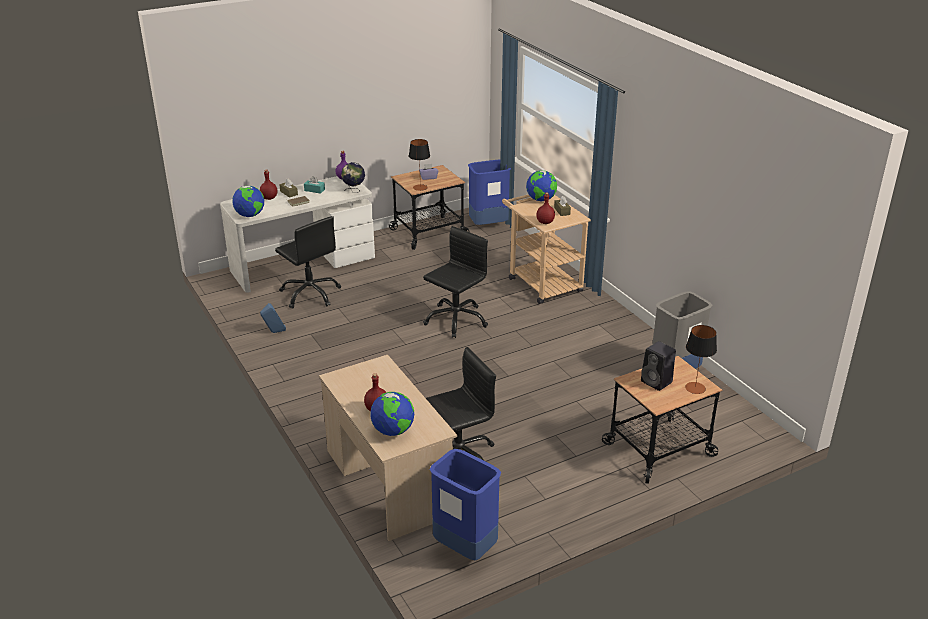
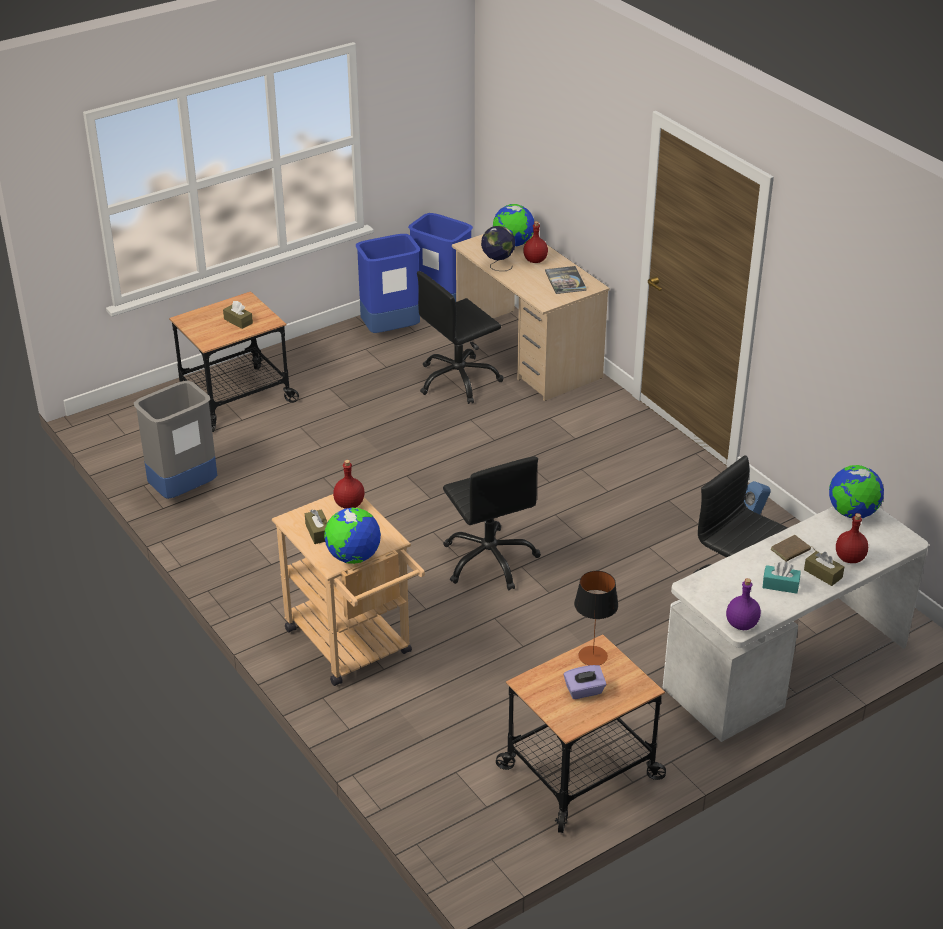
camera: 175 degrees right, 5 degrees up
globe [341,162,365,193] -> globe moved to [481,226,515,271]
black office chair [423,226,488,338] -> black office chair turned 60 degrees counterclockwise [443,456,541,590]
blue trash can [468,160,511,225] -> blue trash can moved to [356,234,420,333]
black speaker [641,341,676,391] -> brown tissue box [223,301,253,329]
table lamp [685,325,717,394] -> none
none -> book [545,266,587,294]

